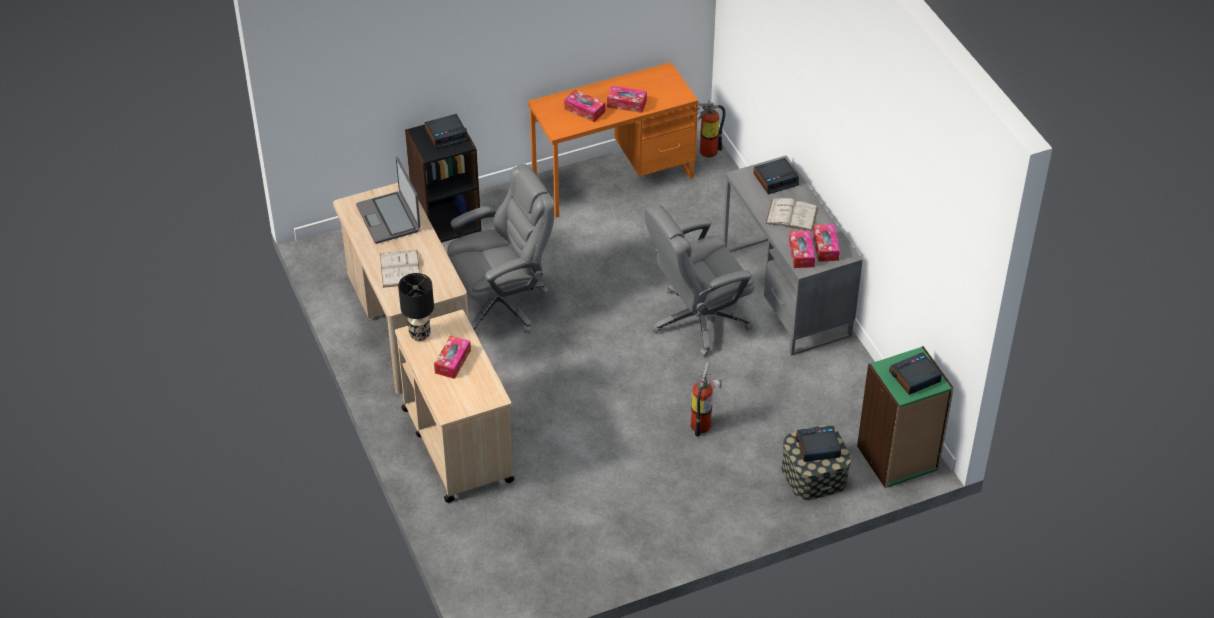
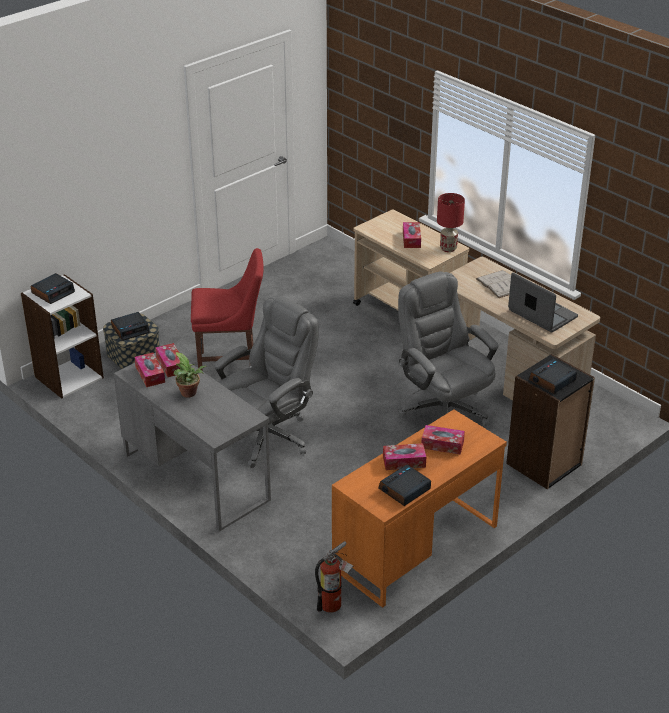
camera: 160 degrees right, 10 degrees down
black table lamp [398,273,434,341] -> red table lamp [437,193,465,252]
grey office chair [447,164,554,334] -> grey office chair turned 105 degrees clockwise [398,271,499,426]
fire extinguisher [691,362,722,436] -> red chair [191,248,264,371]
alarm clock [754,158,799,194] -> alarm clock moved to [379,464,431,506]
white book [766,198,818,231] -> potted plant [174,352,207,398]
green bookcase [857,346,954,488] -> white bookcase [21,274,104,398]

